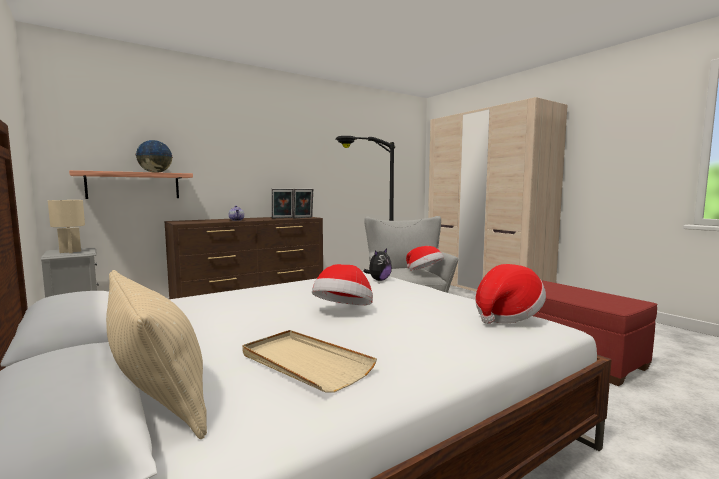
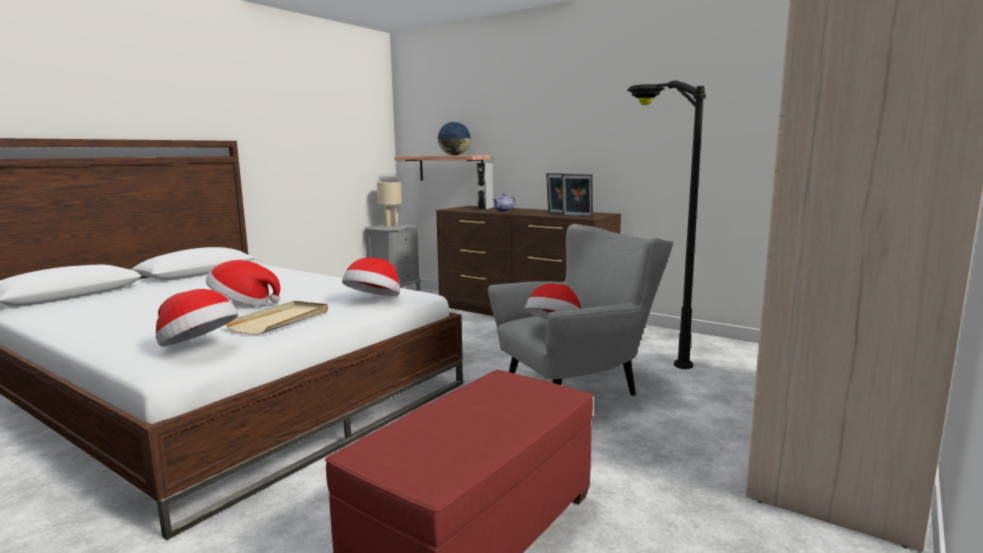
camera: 70 degrees right, 5 degrees up
beige pillow [106,270,207,439] -> none
beige tray [242,330,377,392] -> beige tray moved to [225,301,328,335]
plush toy [364,248,392,281] -> hat [342,258,400,296]
none -> grey speaker [477,163,493,210]

